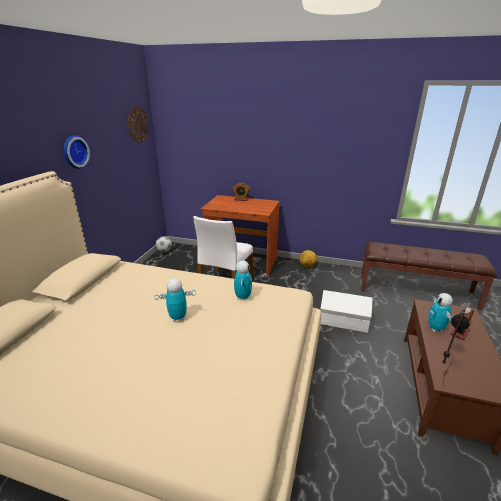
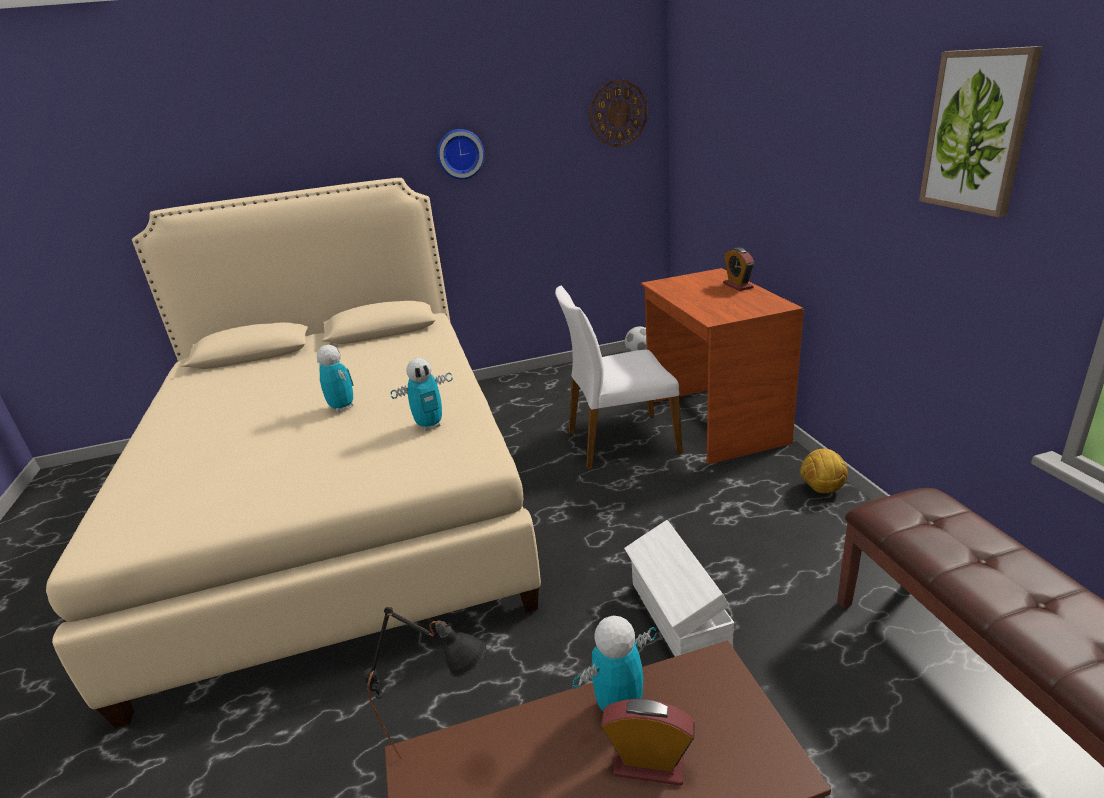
camera: 60 degrees right, 0 degrees up
none -> picture [919,46,1043,217]

